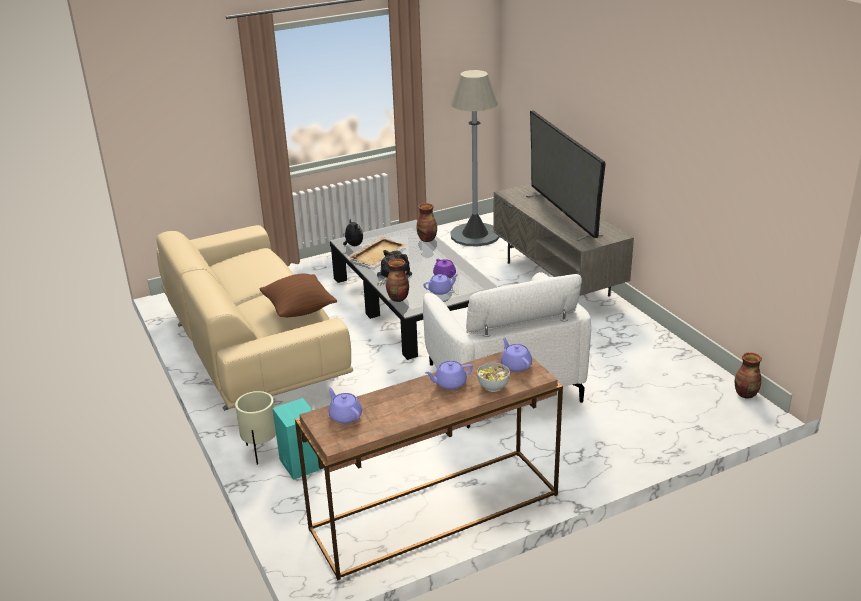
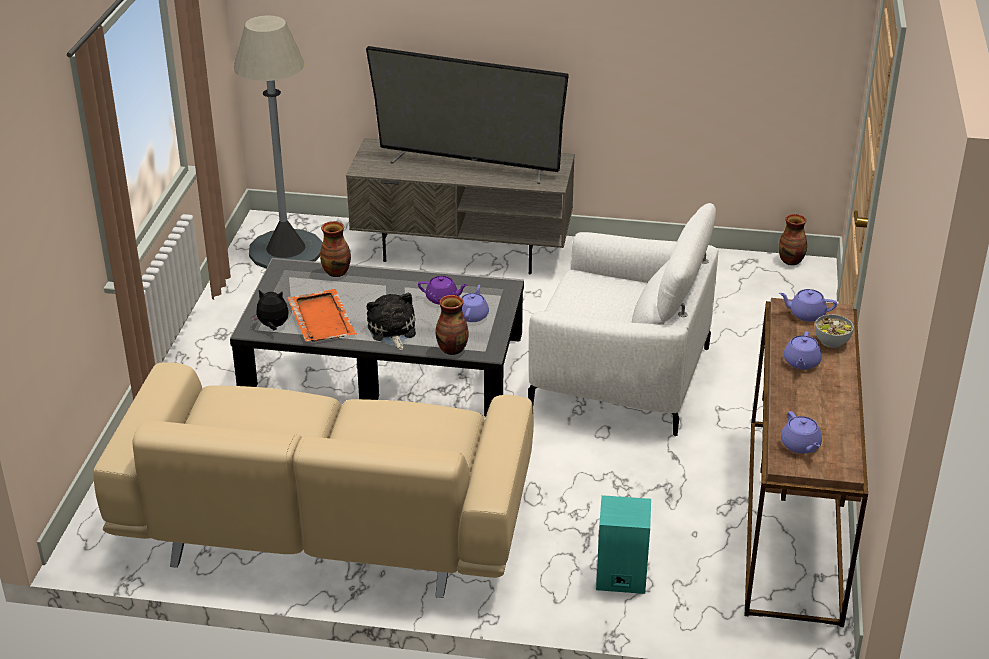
camera: 55 degrees left, 5 degrees up
beige planter [235,391,276,465] -> none
brown pillow [259,273,337,317] -> none
purple teapot [328,387,362,424] -> purple teapot turned 105 degrees counterclockwise [781,411,822,454]
beige tray [347,236,407,267] -> orange tray [287,289,357,342]

